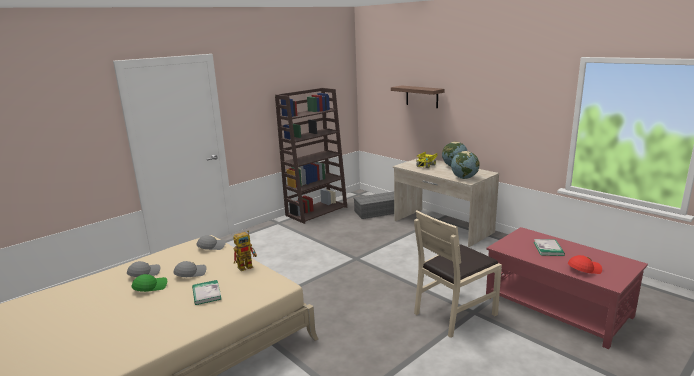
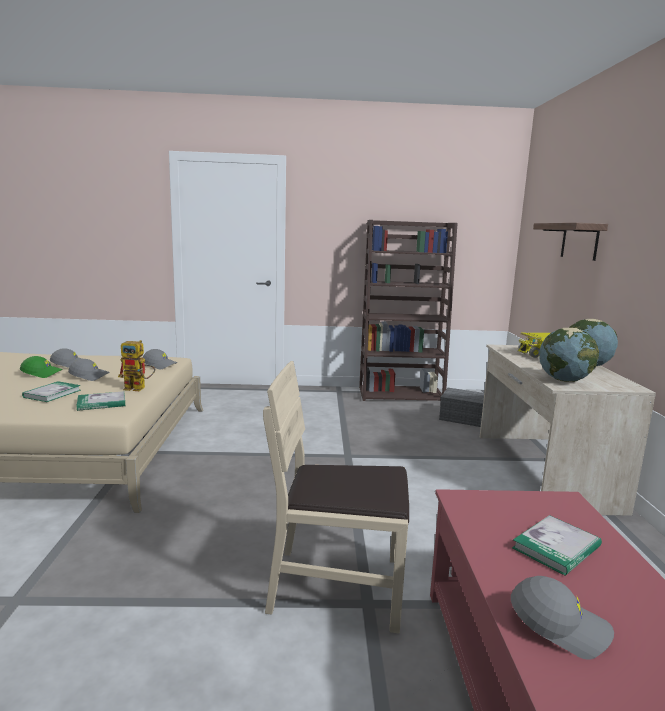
camera: 40 degrees right, 5 degrees down
red cap [568,255,602,274] -> grey cap [511,576,614,659]
none -> book [77,391,125,411]

